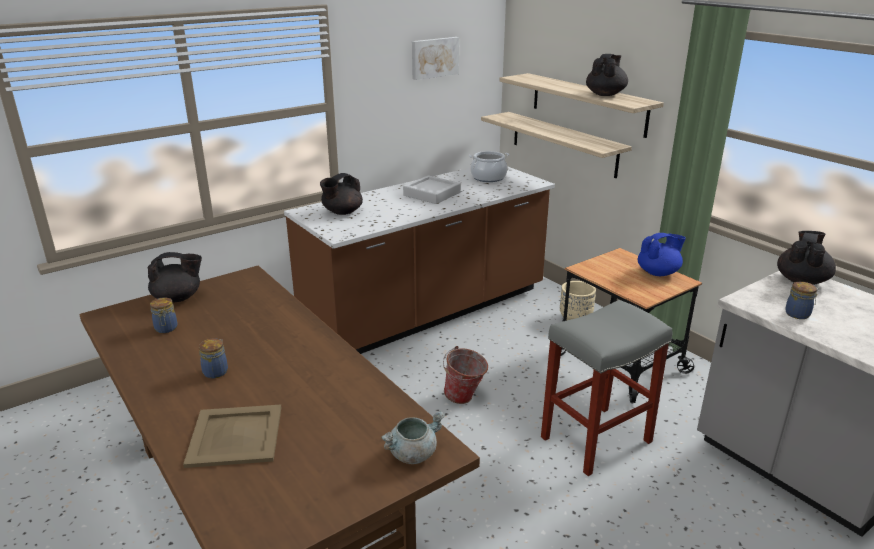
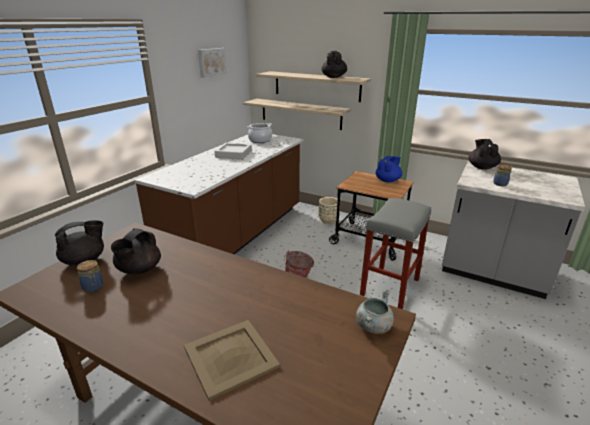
camera: 25 degrees left, 0 degrees up
jar [199,338,228,379] -> none
black teapot [320,173,363,215] -> black teapot moved to [111,228,161,274]

